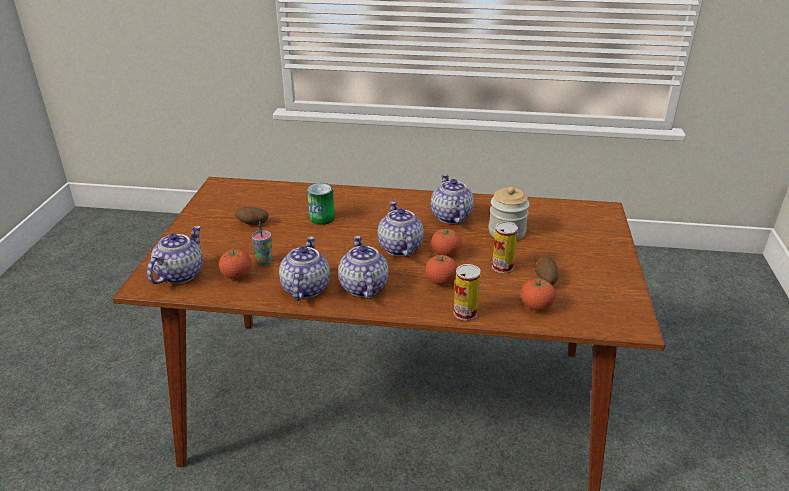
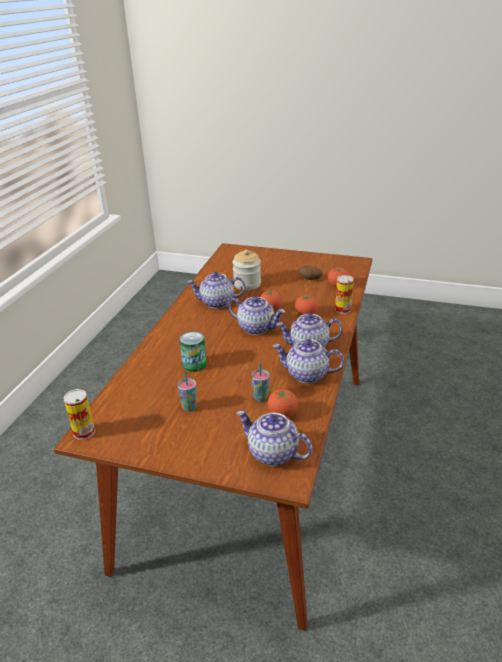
camera: 80 degrees left, 0 degrees up
potato [235,206,269,225] -> cup [178,372,197,411]
teapot [377,202,424,257] -> teapot turned 150 degrees counterclockwise [228,296,285,335]
can [492,221,518,273] -> can moved to [63,389,95,440]

